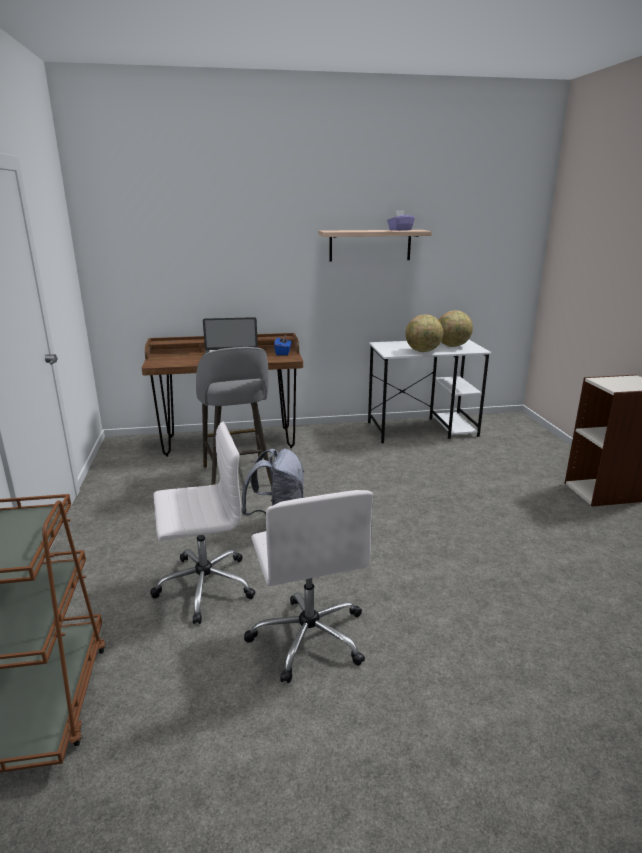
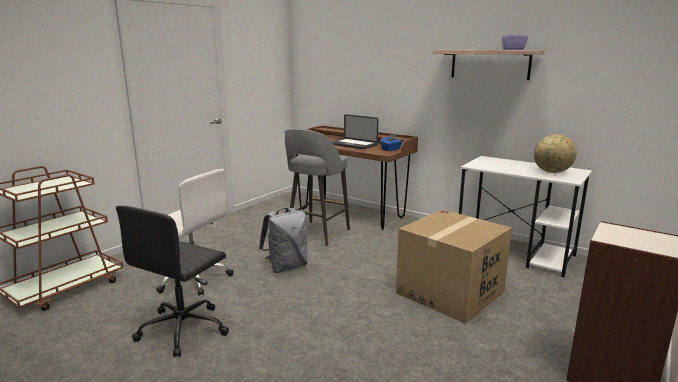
camera: 45 degrees right, 5 degrees down
white office chair [244,490,373,683] -> black office chair [116,206,229,357]
globe [405,314,443,352] -> none
none -> cardboard box [396,209,512,324]

